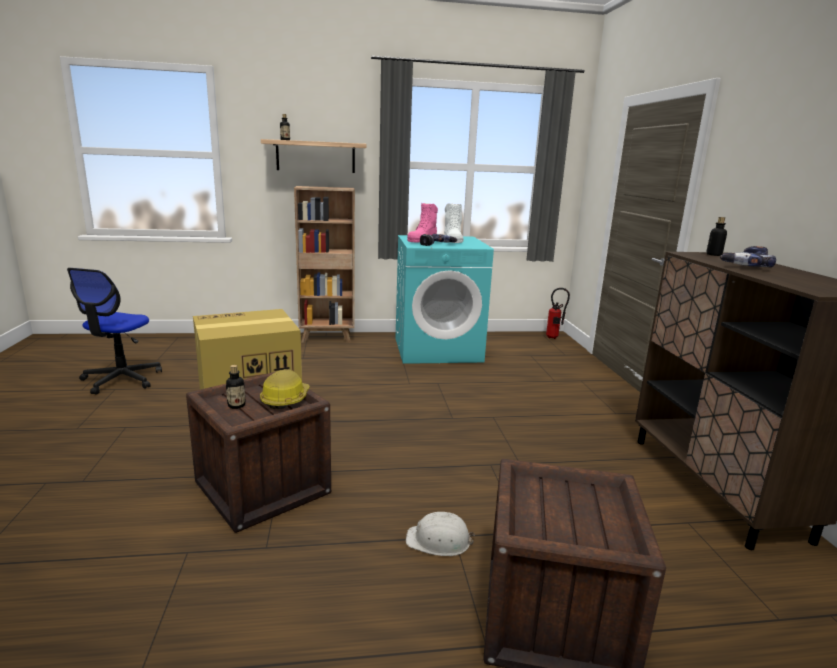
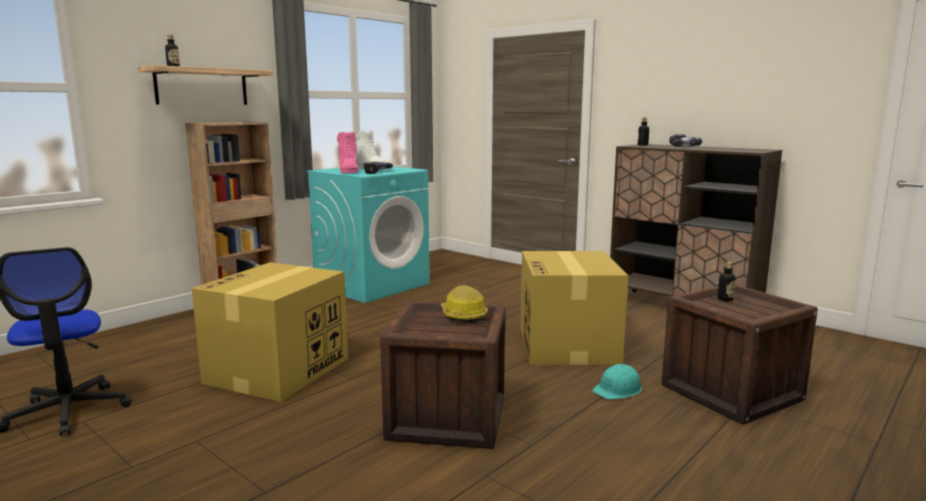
camera: 40 degrees left, 5 degrees down
bottle [226,365,245,409] -> bottle moved to [718,262,736,301]
white hard hat [406,512,475,556] -> turquoise hard hat [592,364,642,400]
fire extinguisher [546,288,570,339] -> none
none -> cardboard box [520,251,628,365]

